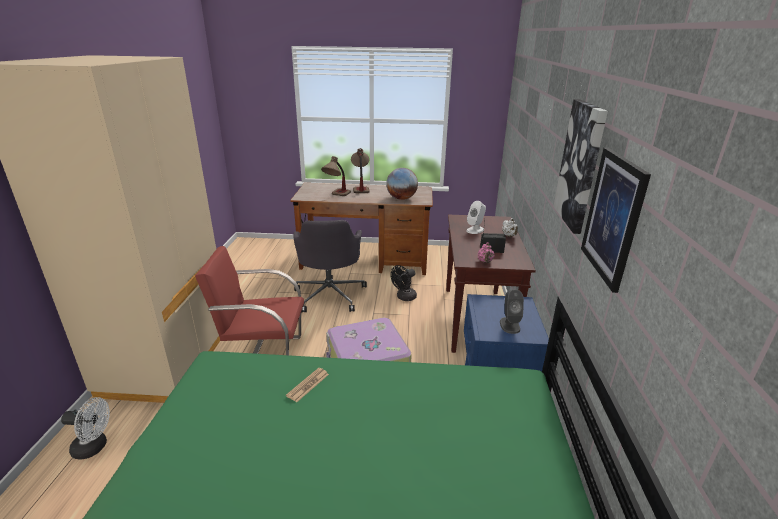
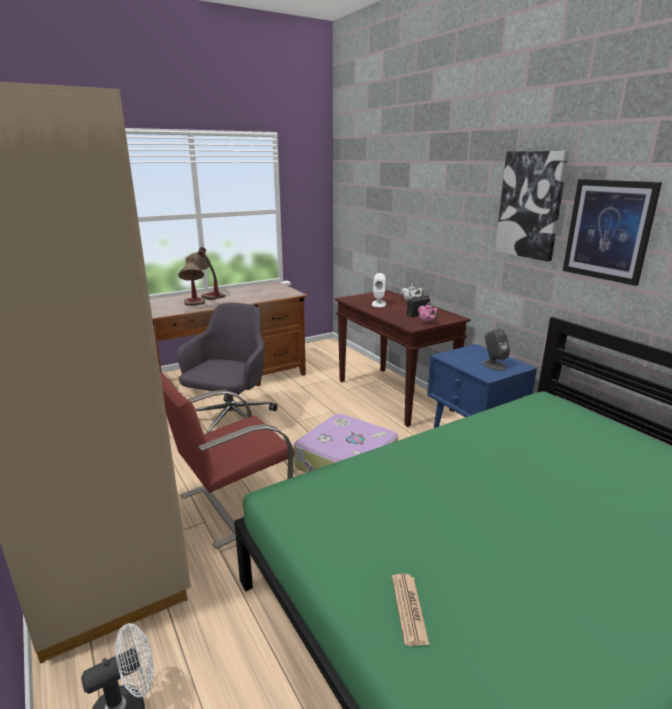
camera: 35 degrees left, 5 degrees down
newspaper [286,368,329,402] -> newspaper moved to [392,574,430,646]
grey office chair [293,220,367,313] -> grey office chair turned 120 degrees counterclockwise [177,303,277,433]
globe [386,168,418,200] -> none
black fan [390,265,417,301] -> none

